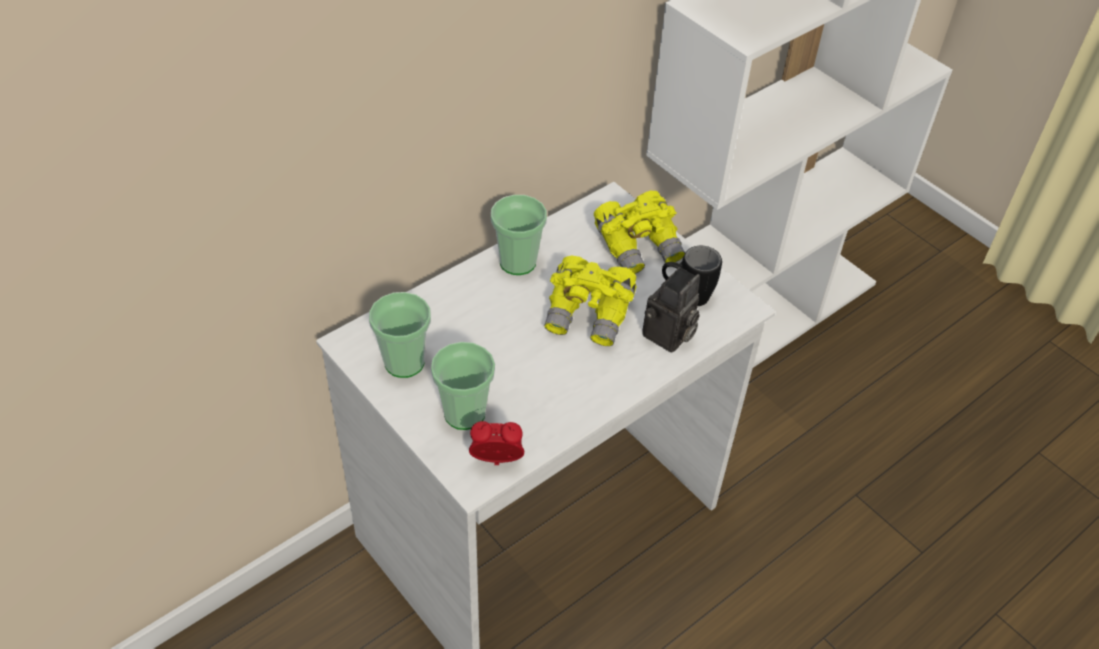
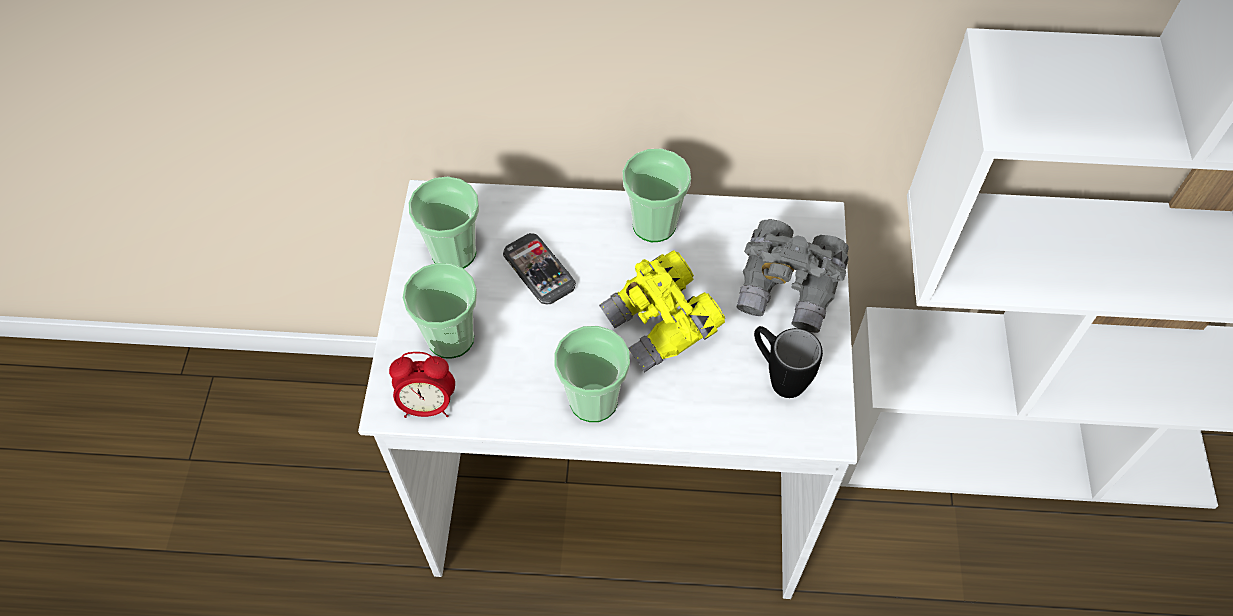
camera: 45 degrees right, 10 degrees up
alarm clock [469,421,524,465] -> alarm clock turned 135 degrees clockwise [389,352,455,418]
yellow binoculars [594,191,685,274] -> grey binoculars [736,219,849,333]
camera [642,267,700,353] -> none
none -> phone [503,233,576,304]
none -> cup [554,326,630,422]

